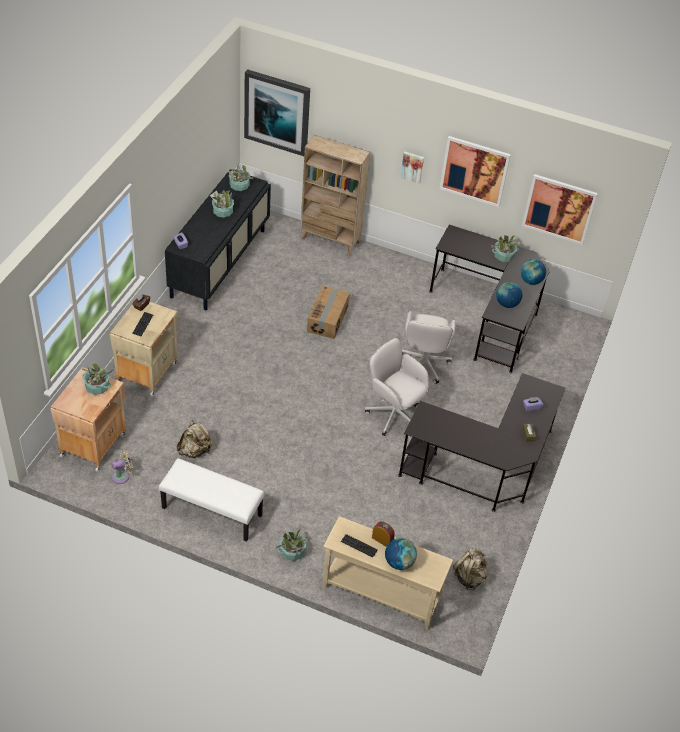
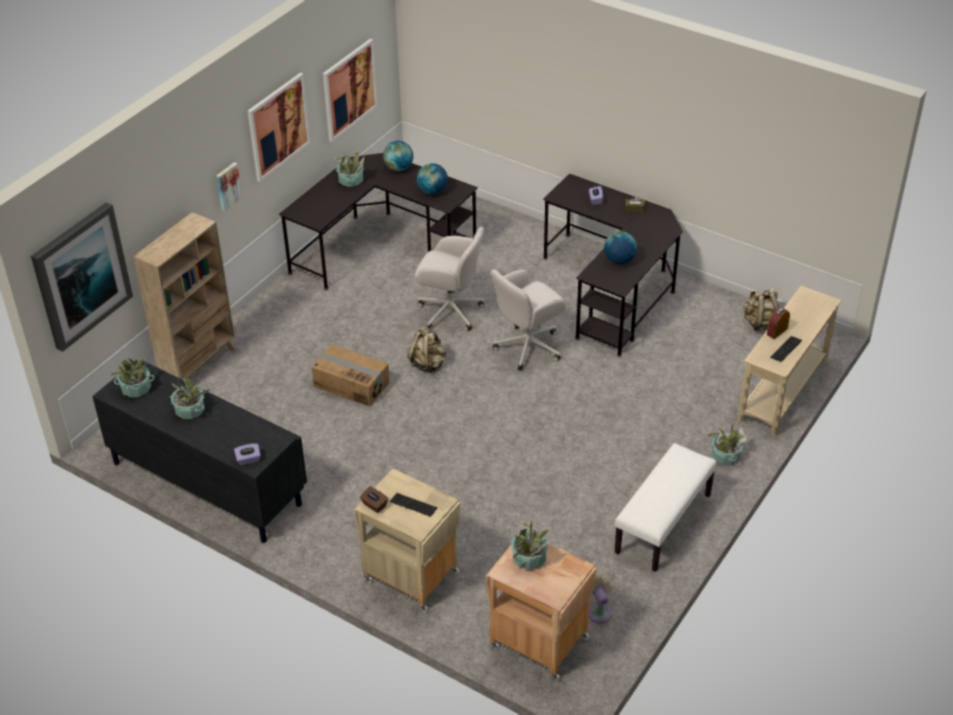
camera: 75 degrees left, 5 degrees down
beige backpack [177,420,213,458] -> beige backpack moved to [408,326,446,373]
globe [385,538,417,570] -> globe moved to [604,231,637,264]

